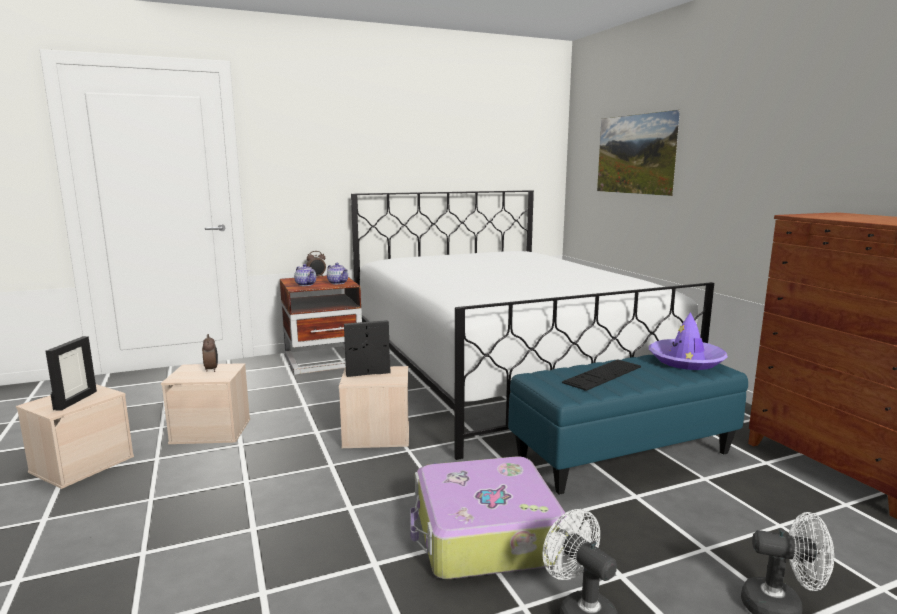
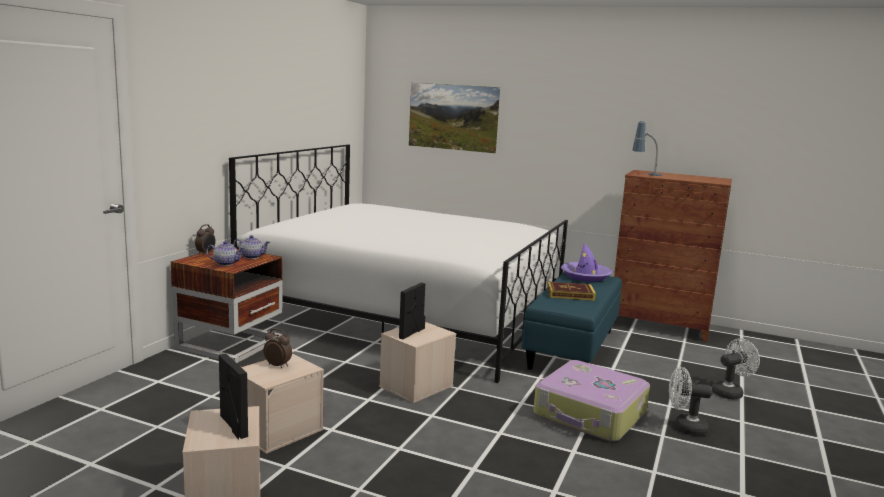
camera: 45 degrees left, 0 degrees up
keyboard [562,360,641,391] -> book [547,282,596,301]
none -> table lamp [632,121,662,176]

